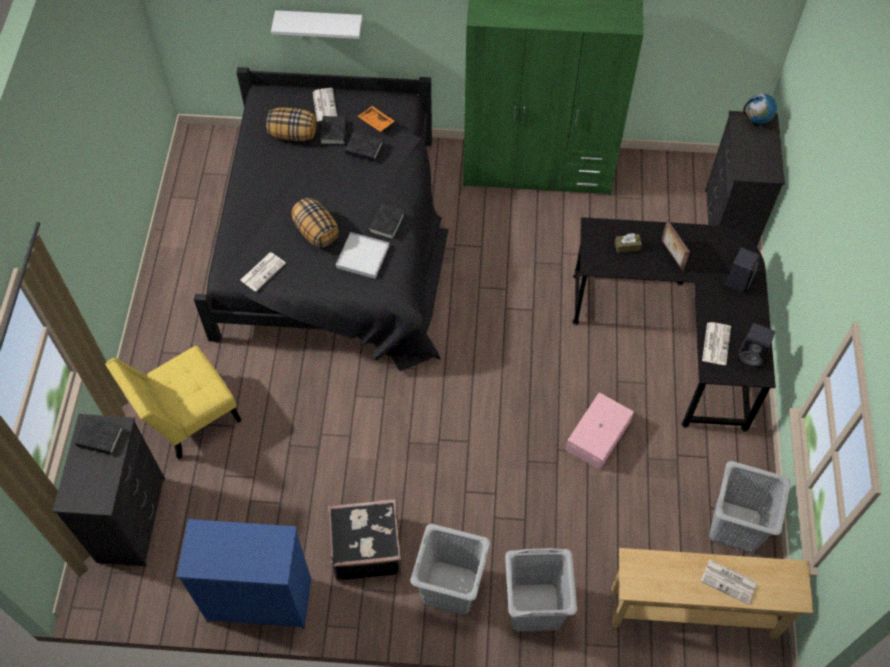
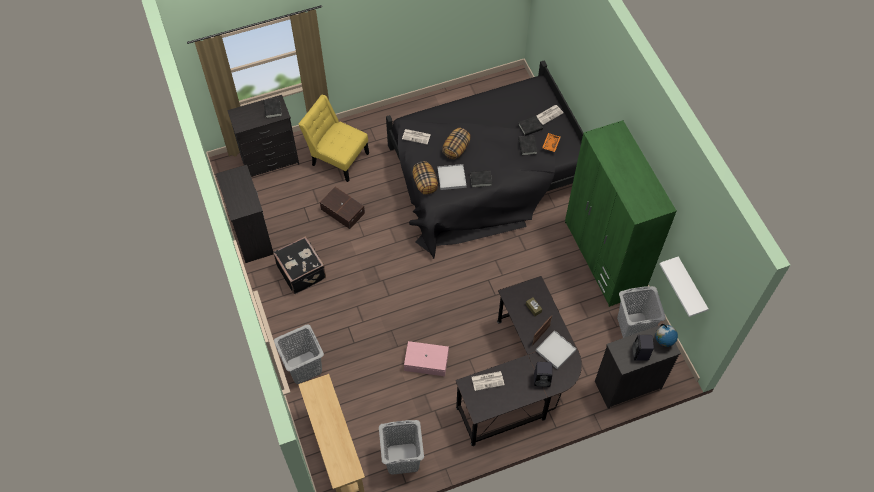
camera: 65 degrees right, 0 degrees up
blue dresser [176,519,311,629] -> black dresser [216,165,273,263]
pillow [266,108,317,141] -> pillow moved to [412,161,438,195]
white shelf [271,10,362,39] -> white shelf moved to [659,256,708,317]
grey laundry basket [411,524,490,615] -> grey laundry basket moved to [617,286,666,338]
newspaper [701,560,757,604] -> none
black speaker [737,323,775,369] -> black speaker moved to [633,335,654,361]
none -> brown storage box [320,187,365,229]
none -> white tray [536,331,576,369]

